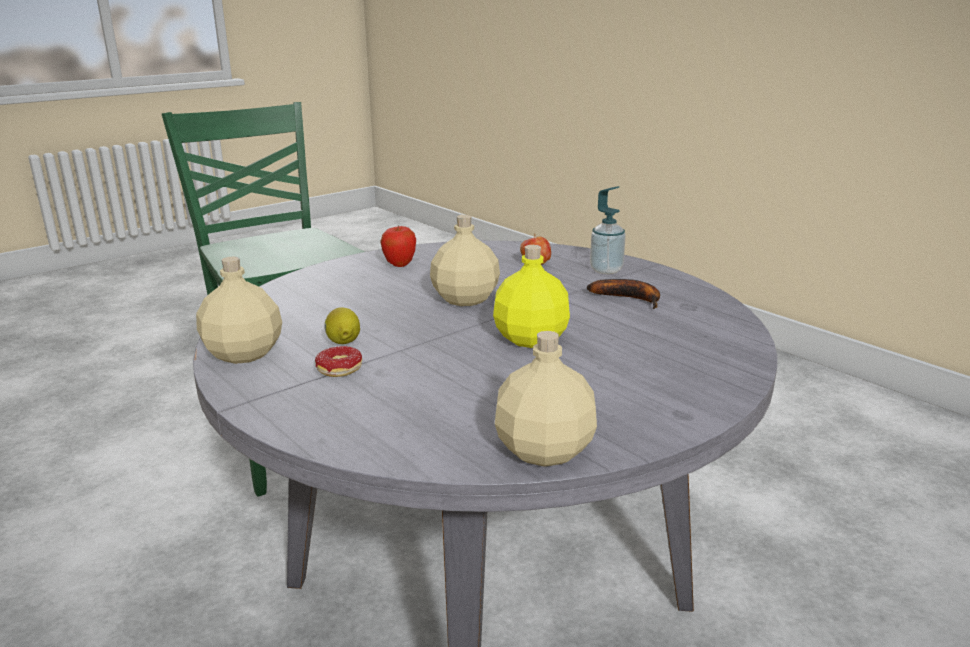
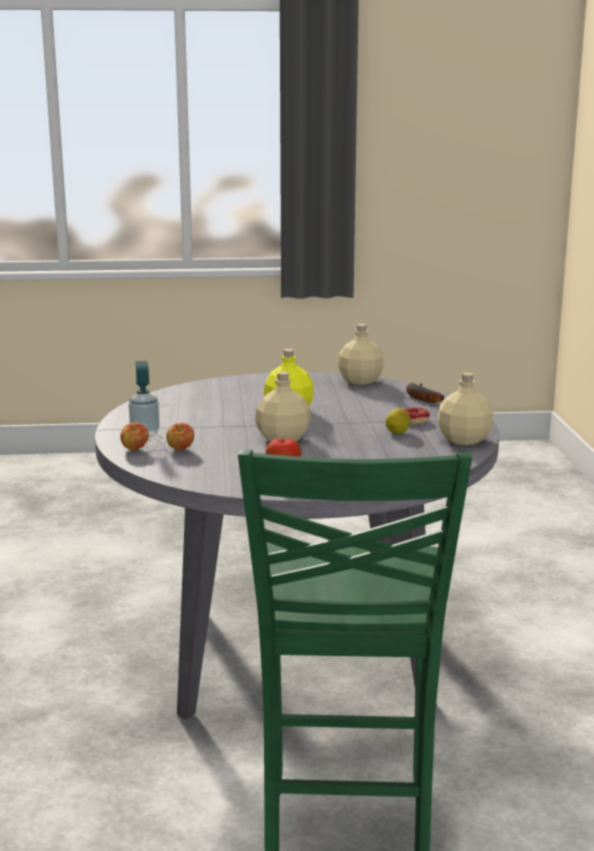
camera: 145 degrees left, 5 degrees down
banana [587,279,660,309] -> banana moved to [406,383,444,403]
none -> apple [120,422,149,450]

